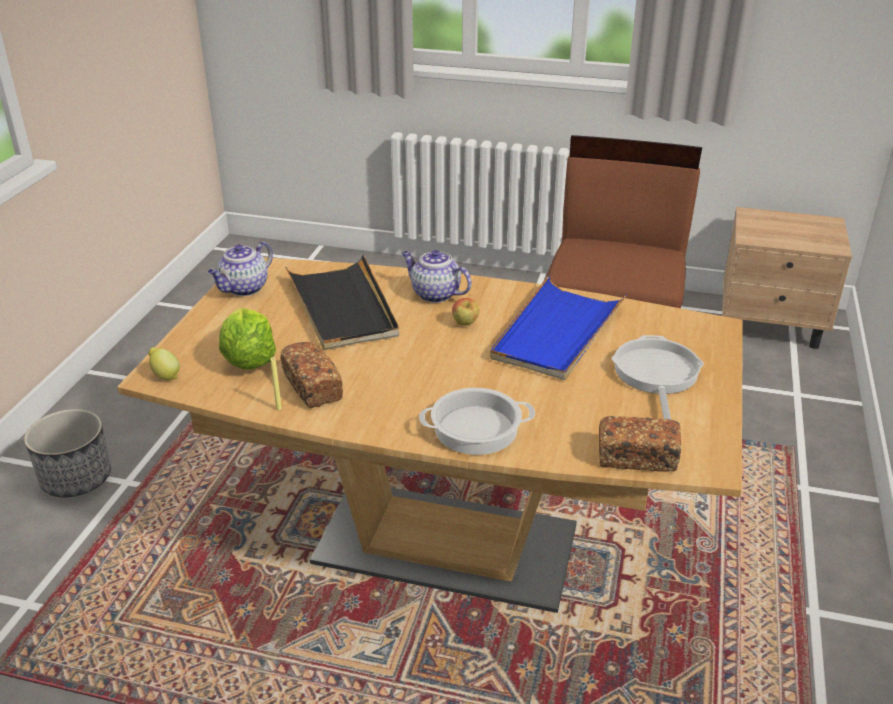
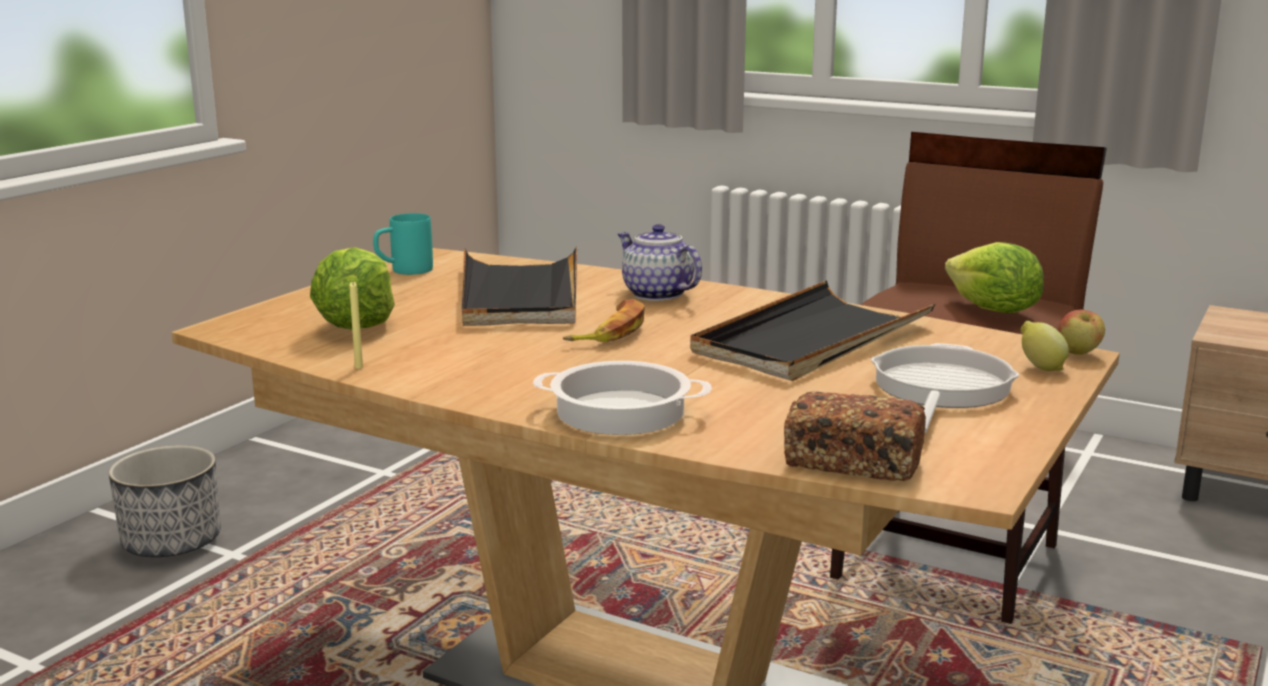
camera: 15 degrees right, 15 degrees down
lemon [148,347,180,380] -> lemon moved to [1021,321,1069,371]
teapot [208,242,273,296] -> turquoise mug [373,213,433,275]
bread [280,342,343,408] -> none
apple [452,298,479,326] -> apple moved to [1059,310,1105,355]
blue tray [490,276,627,380] -> black tray [690,281,935,381]
none -> banana [563,299,645,342]
none -> lettuce [945,242,1044,313]

